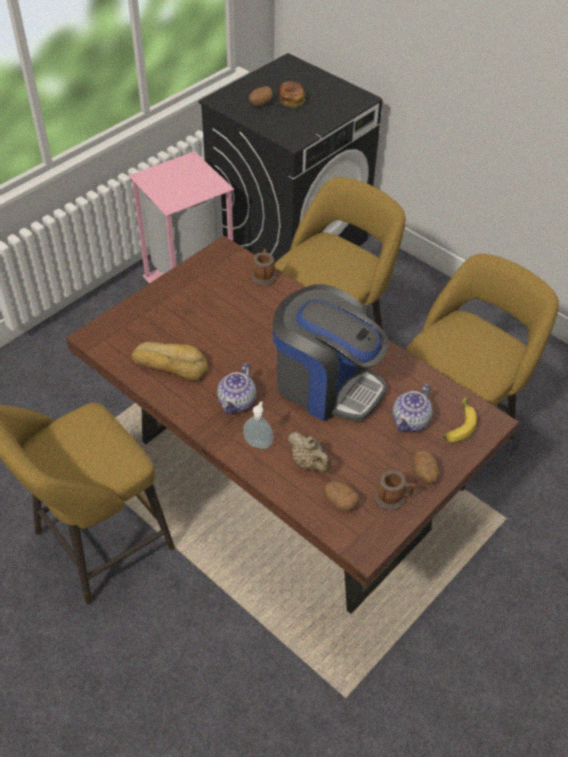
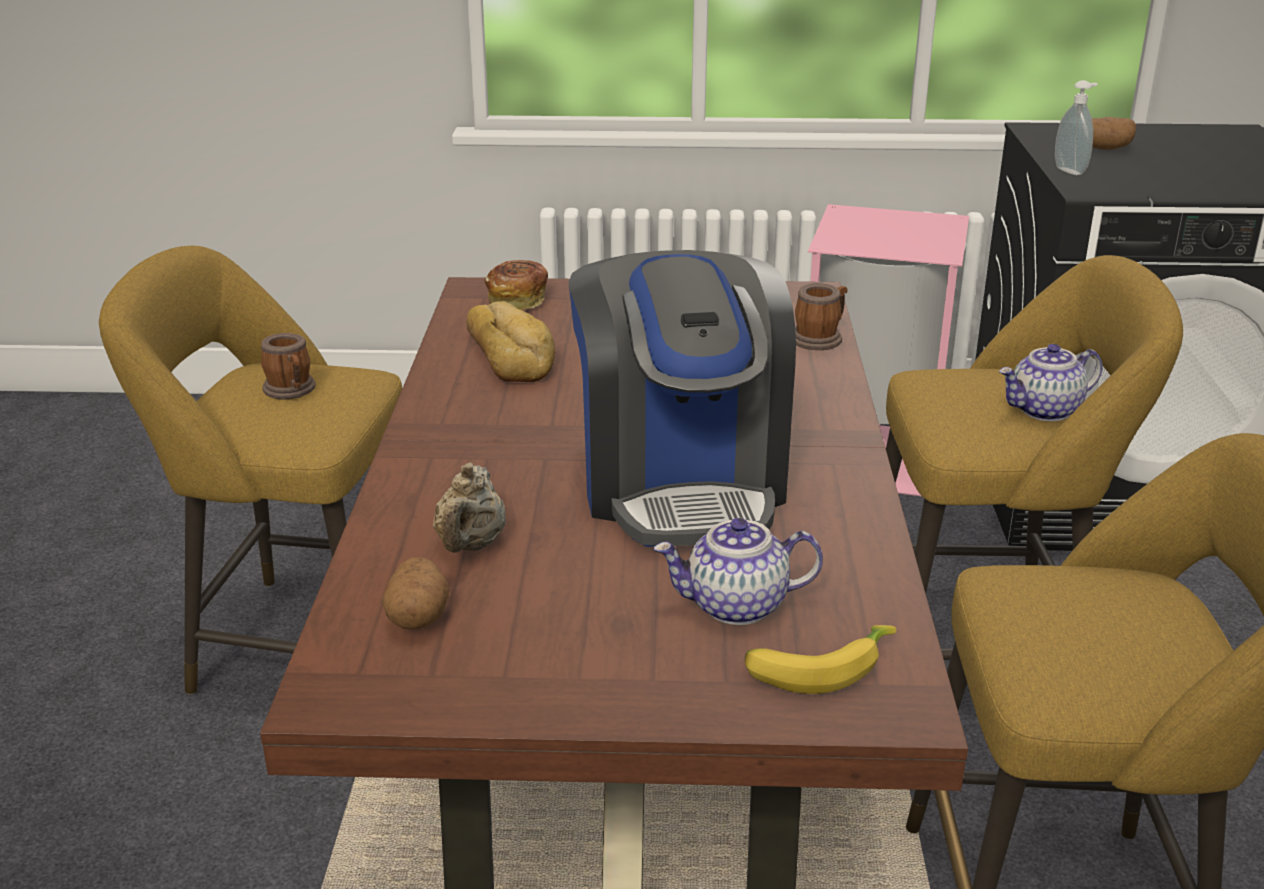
camera: 50 degrees right, 20 degrees down
teapot [217,363,256,414] -> teapot moved to [999,344,1102,421]
soap dispenser [243,401,273,449] -> soap dispenser moved to [1055,80,1098,175]
bread [279,81,305,108] -> bread moved to [485,260,548,310]
mug [374,470,416,510] -> mug moved to [261,333,316,400]
potato [413,450,439,484] -> none

